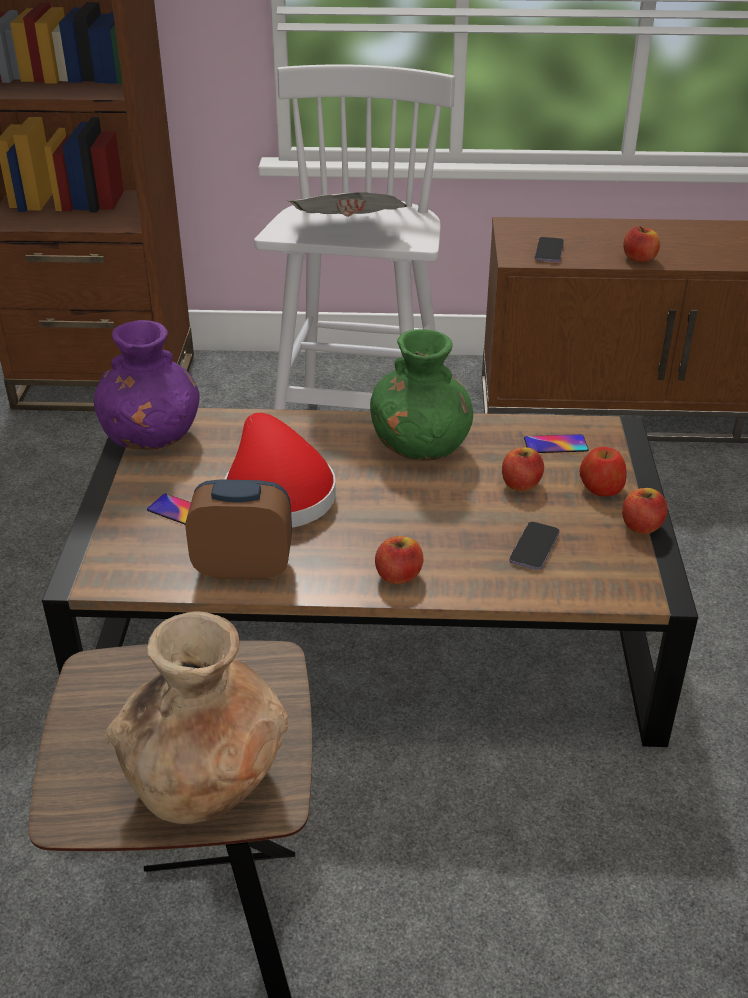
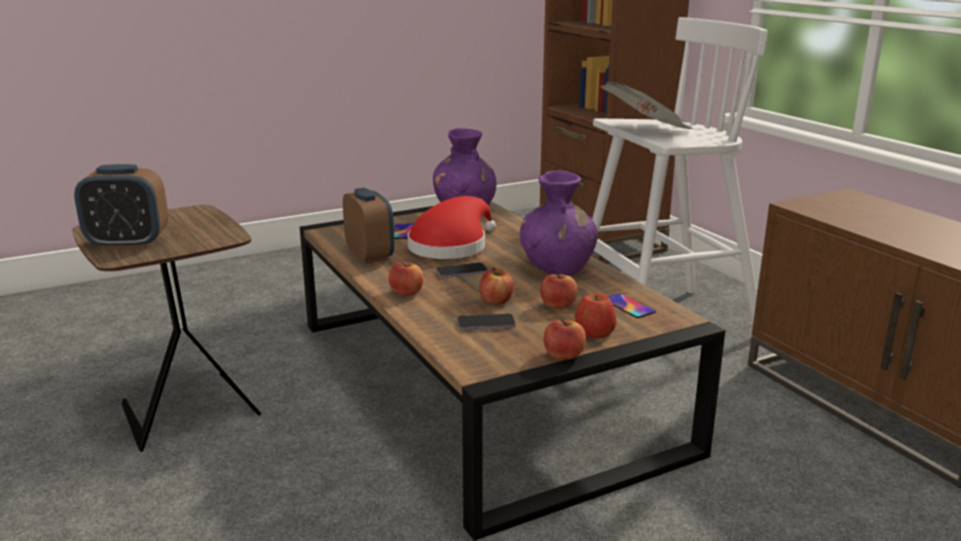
camera: 60 degrees right, 15 degrees down
brown vase [105,612,288,824] -> alarm clock [74,164,168,249]
green vase [370,329,473,461] -> purple vase [520,171,598,276]
phone [535,237,564,262] -> phone moved to [436,263,488,278]
apple [623,226,660,262] -> apple moved to [479,268,514,305]

